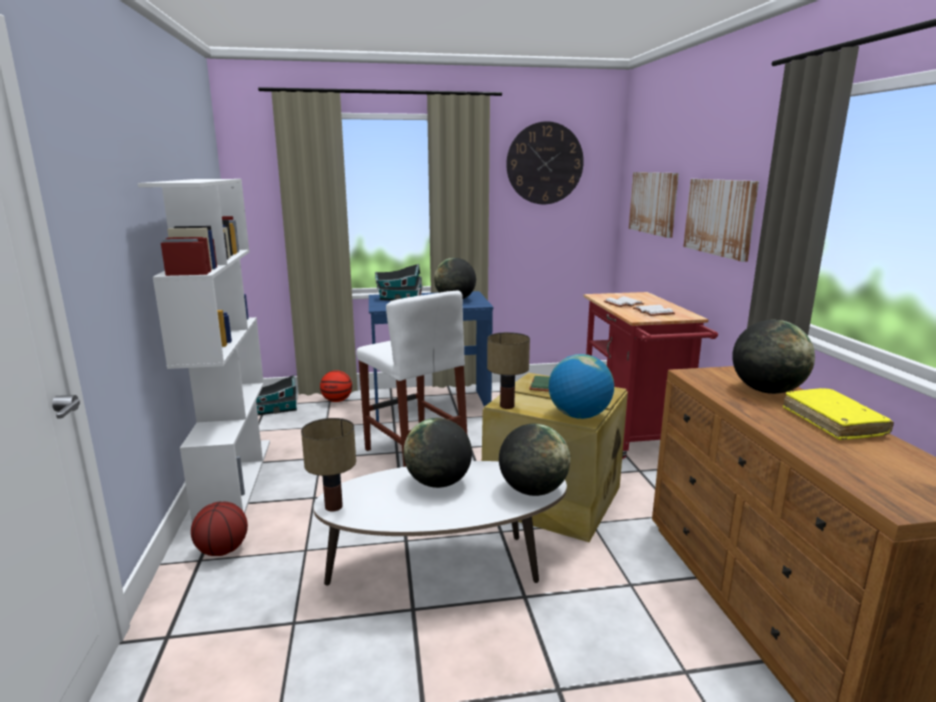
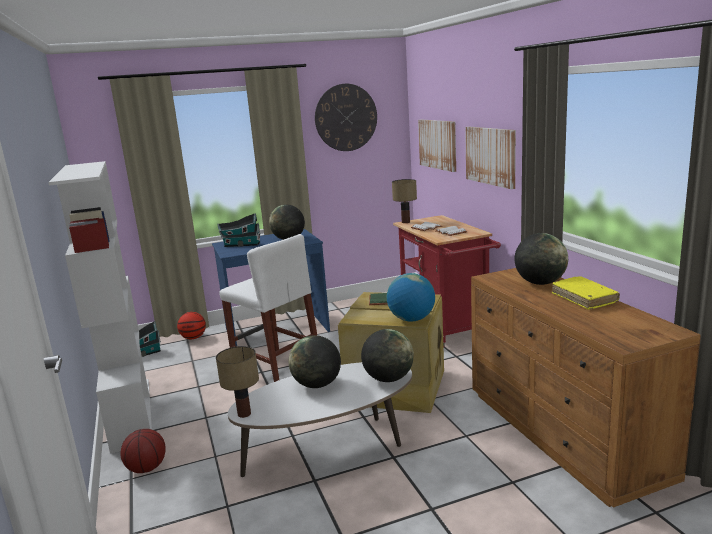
camera: 10 degrees left, 0 degrees up
table lamp [487,332,530,409] -> table lamp moved to [392,179,417,223]

